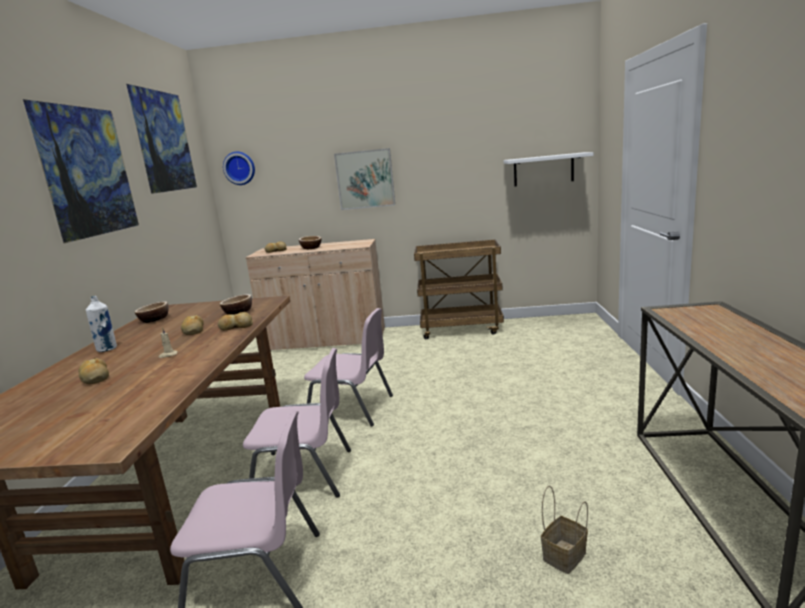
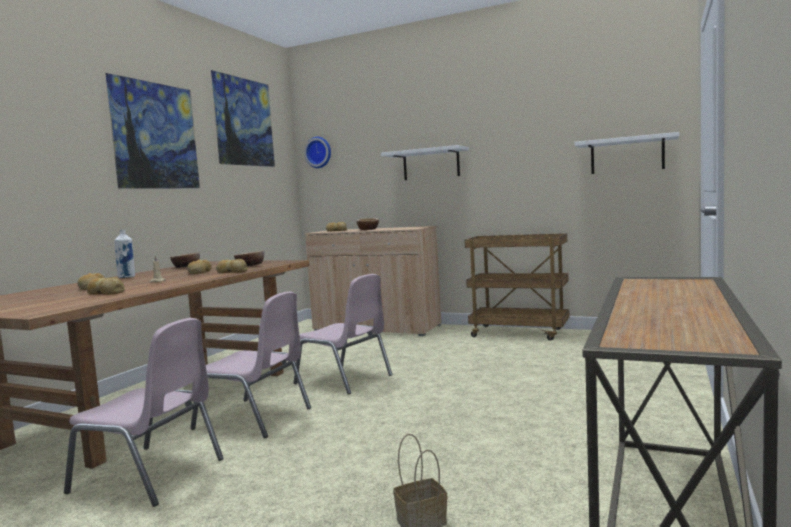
camera: 20 degrees right, 10 degrees down
picture [334,148,395,210] -> white shelf [381,145,469,180]
none -> bread [86,277,125,295]

